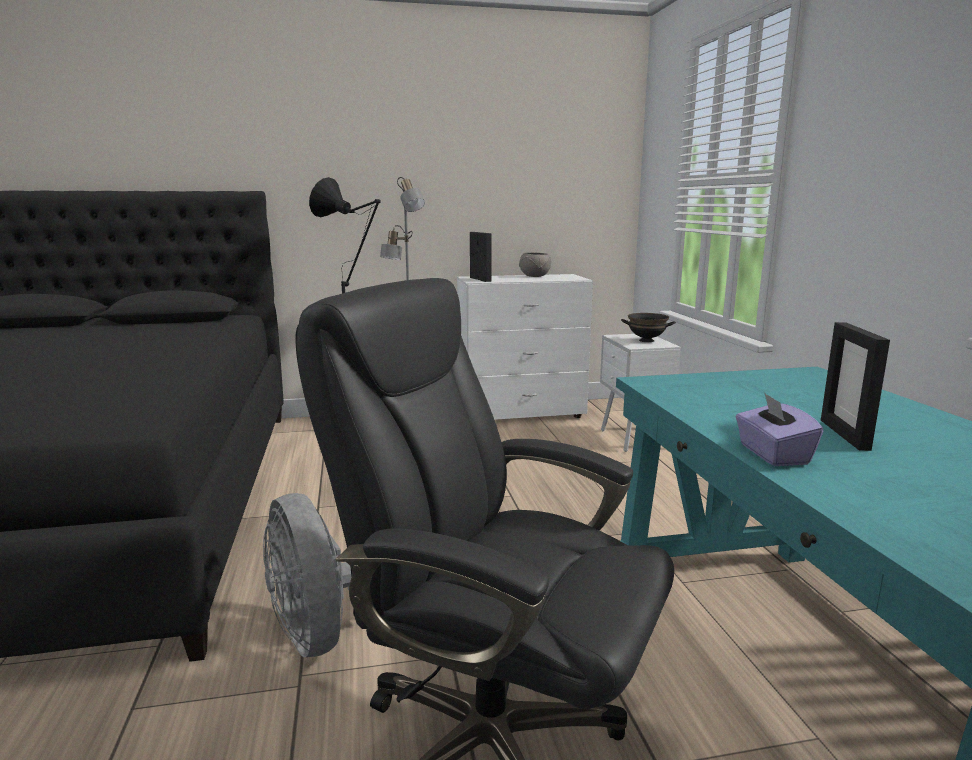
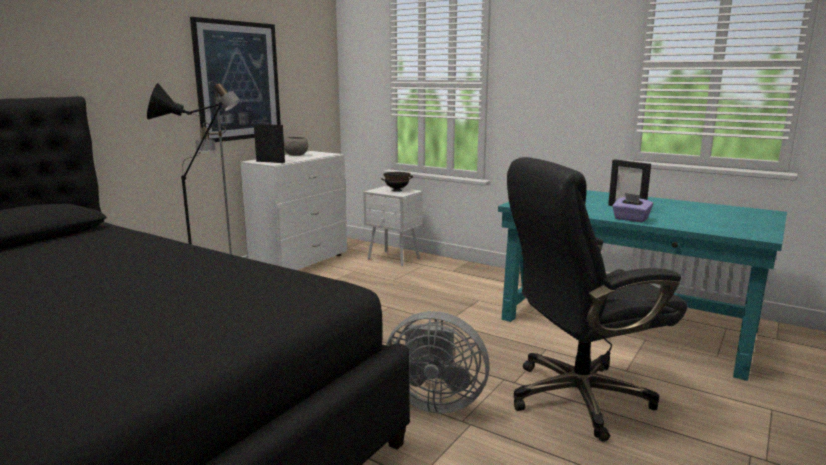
camera: 45 degrees left, 0 degrees up
none -> picture [190,17,281,142]

